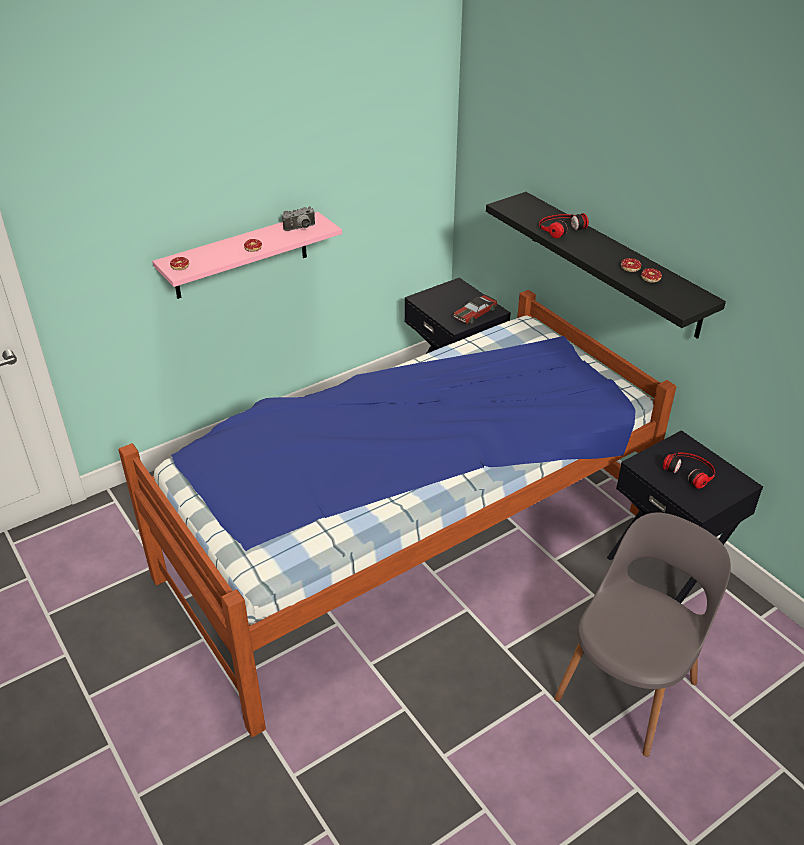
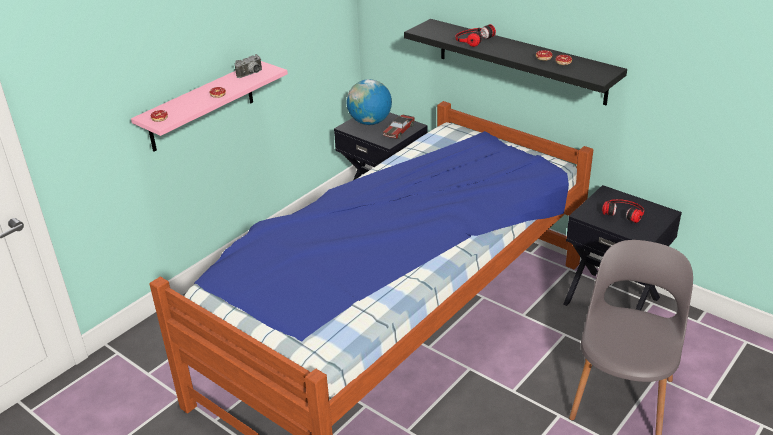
camera: 15 degrees left, 5 degrees down
none -> globe [346,79,392,125]

